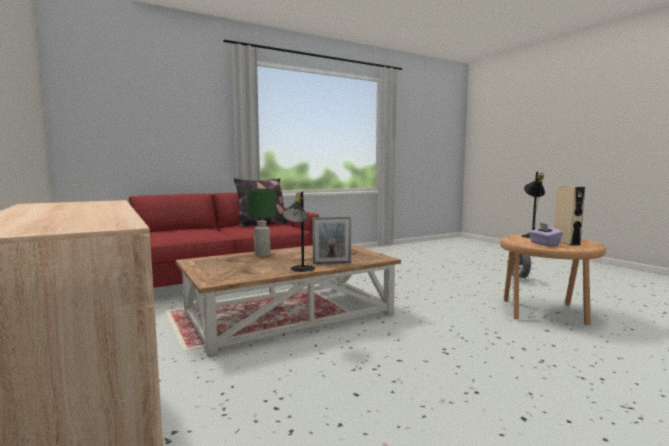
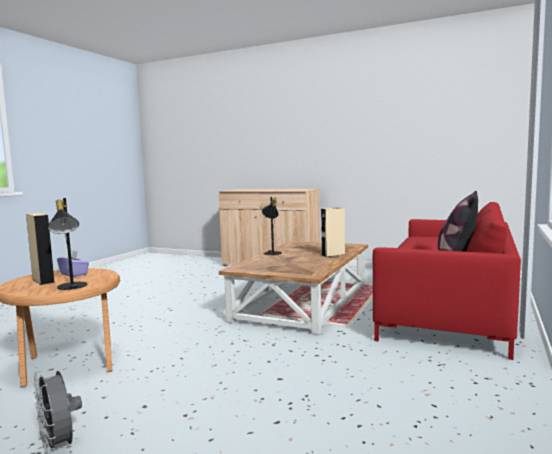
camera: 145 degrees right, 0 degrees up
green table lamp [246,189,276,256] -> beige speaker [321,207,345,257]
picture frame [312,217,351,264] -> none

